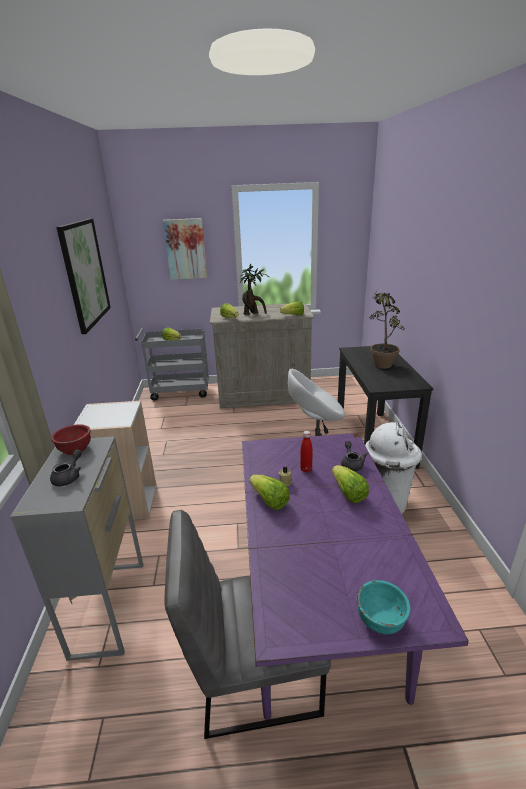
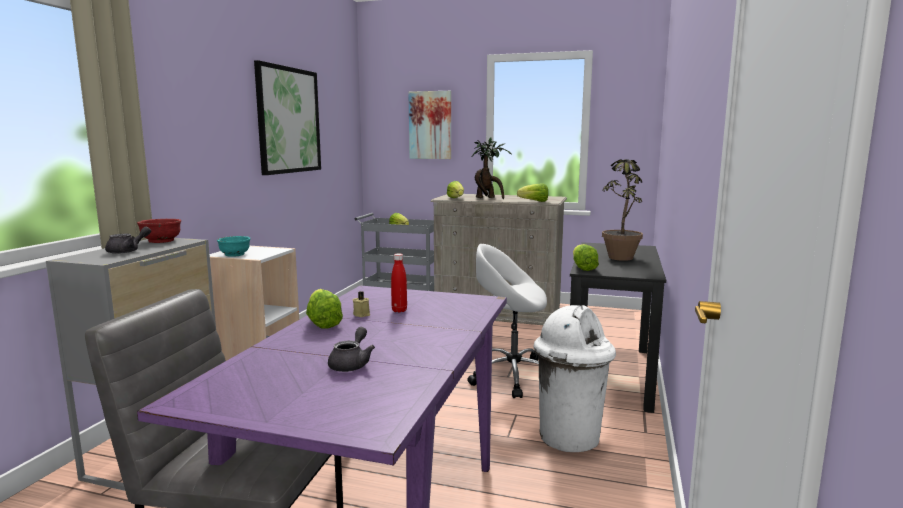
camera: 20 degrees right, 15 degrees down
lettuce [332,465,369,503] -> lettuce moved to [573,244,599,271]
grey teapot [341,441,368,471] -> grey teapot moved to [328,327,375,372]
turquoise bowl [357,580,410,634] -> turquoise bowl moved to [217,236,250,257]

